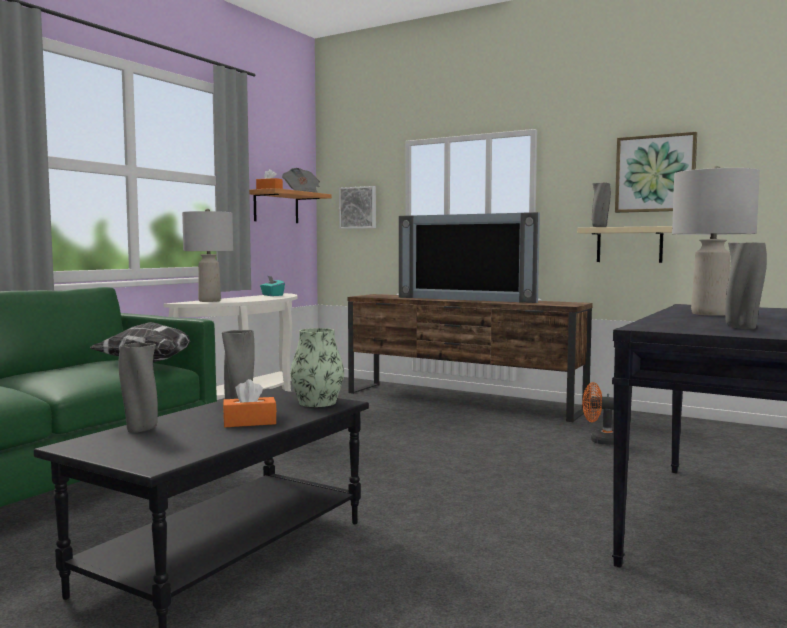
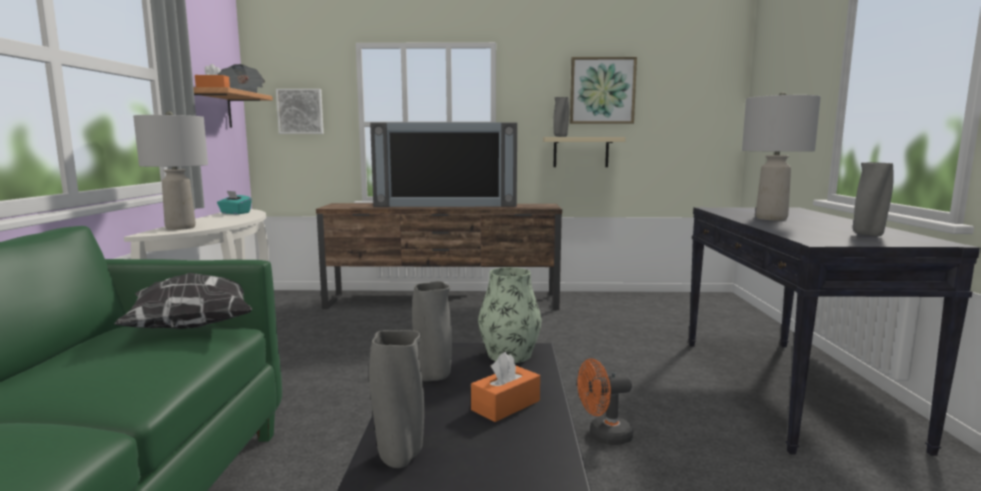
camera: 30 degrees left, 5 degrees up
orange fan [582,382,614,445] -> orange fan moved to [577,358,633,445]

